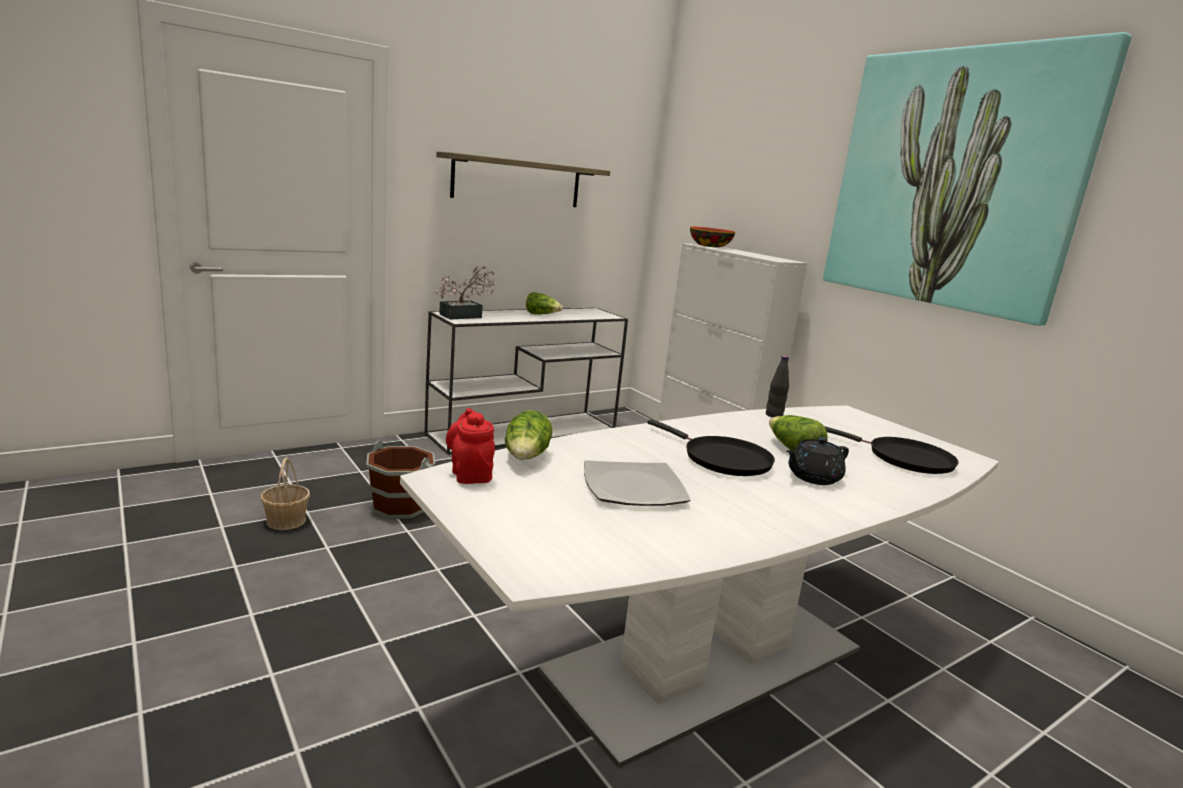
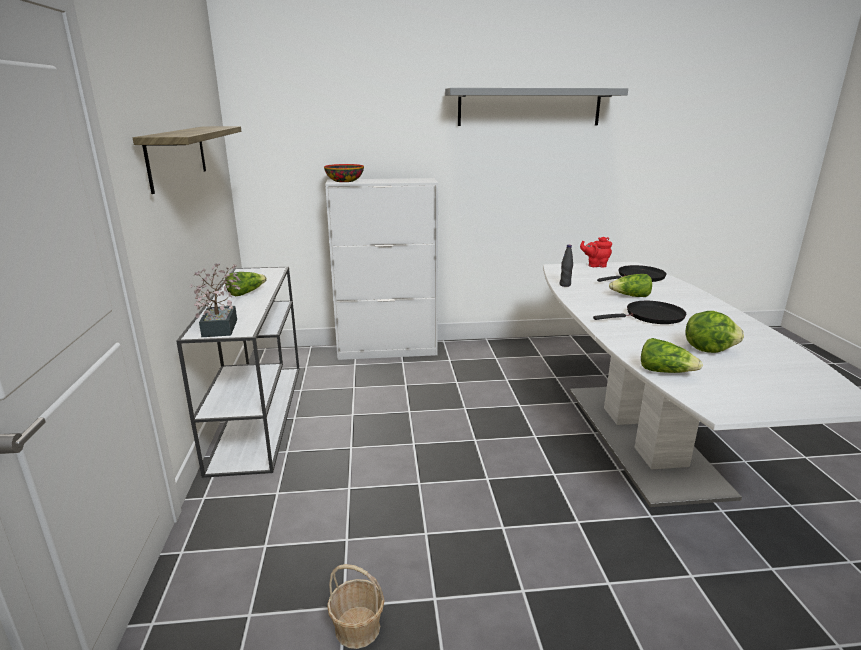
camera: 60 degrees left, 5 degrees up
brown bucket [366,441,435,519] -> none
red teapot [446,408,495,484] -> red teapot moved to [580,237,612,268]
plate [584,460,691,506] -> lettuce [685,311,744,353]
black teapot [786,437,849,485] -> none
picture [823,32,1132,326] -> grey shelf [445,88,628,126]

